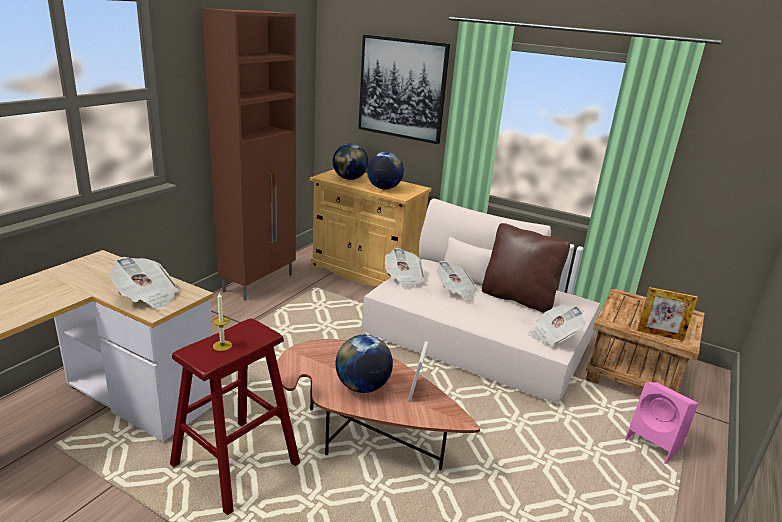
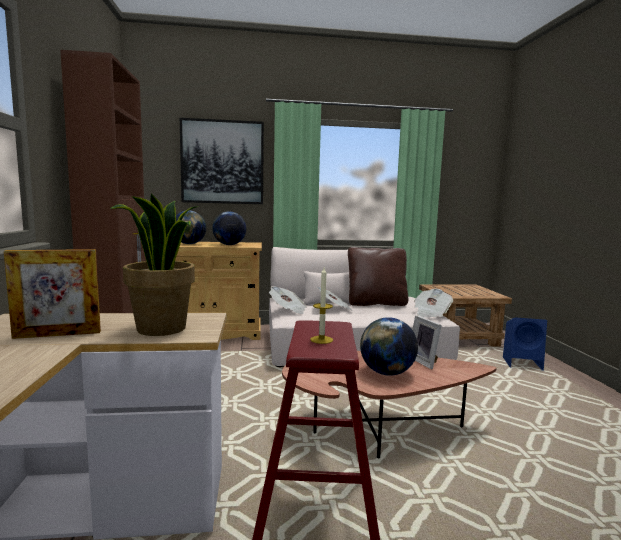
camera: 35 degrees left, 15 degrees down
newspaper [109,257,179,310] -> potted plant [110,194,198,336]
pink speaker [625,382,698,464] -> blue speaker [503,317,547,371]
picture frame [637,287,698,341] -> picture frame moved to [4,249,101,339]

